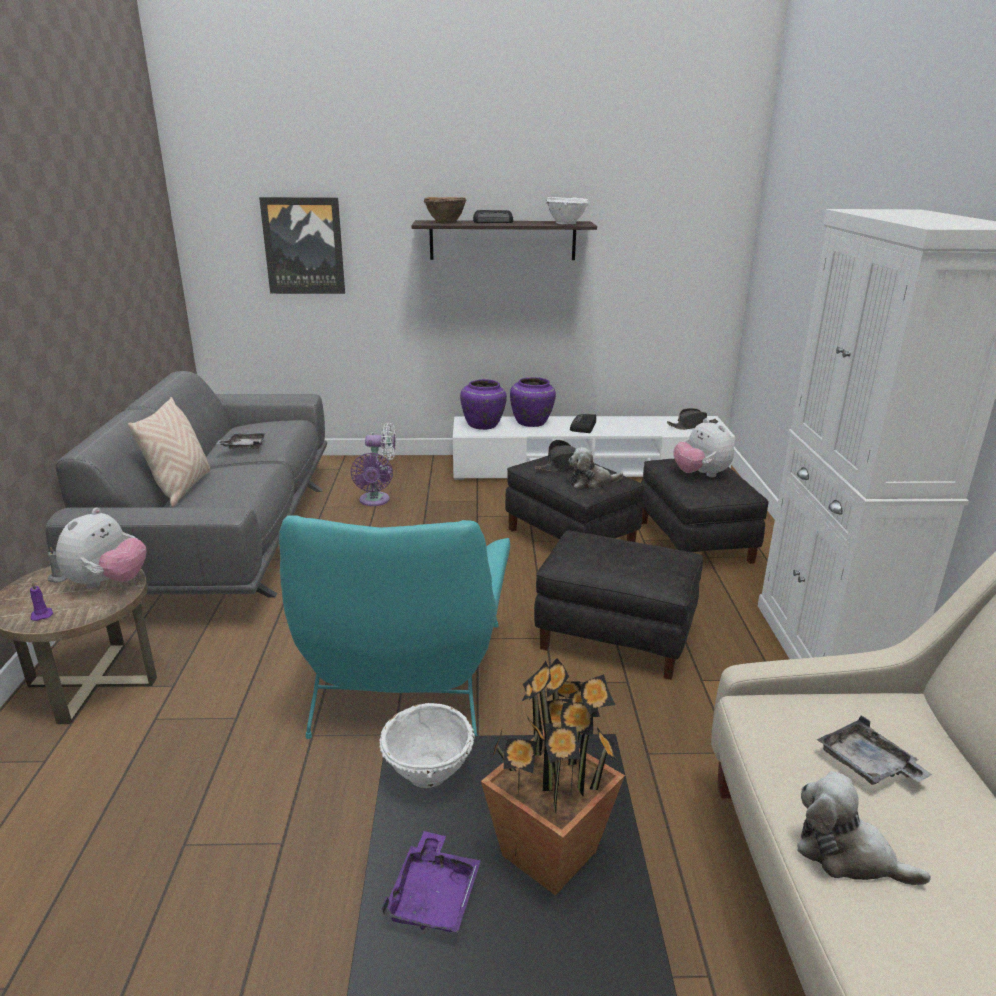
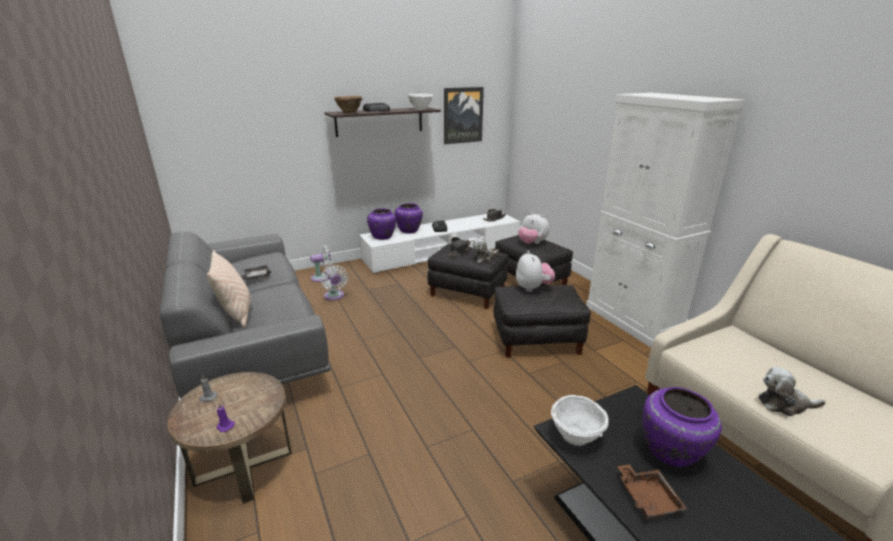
camera: 25 degrees left, 0 degrees up
plush toy [56,508,147,589] -> plush toy moved to [516,251,555,292]
picture [259,197,345,294] -> picture moved to [444,87,484,144]
turquoise armchair [279,516,510,739] -> none
purple fan [350,453,393,506] -> white fan [321,265,348,300]
purple tray [382,831,481,932] -> brown tray [617,464,687,519]
potted plant [481,658,625,895] -> purple vase [643,387,722,467]
grey tray [817,715,932,785] -> none

